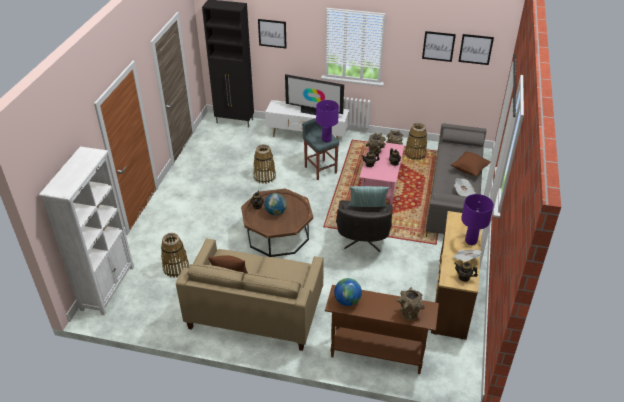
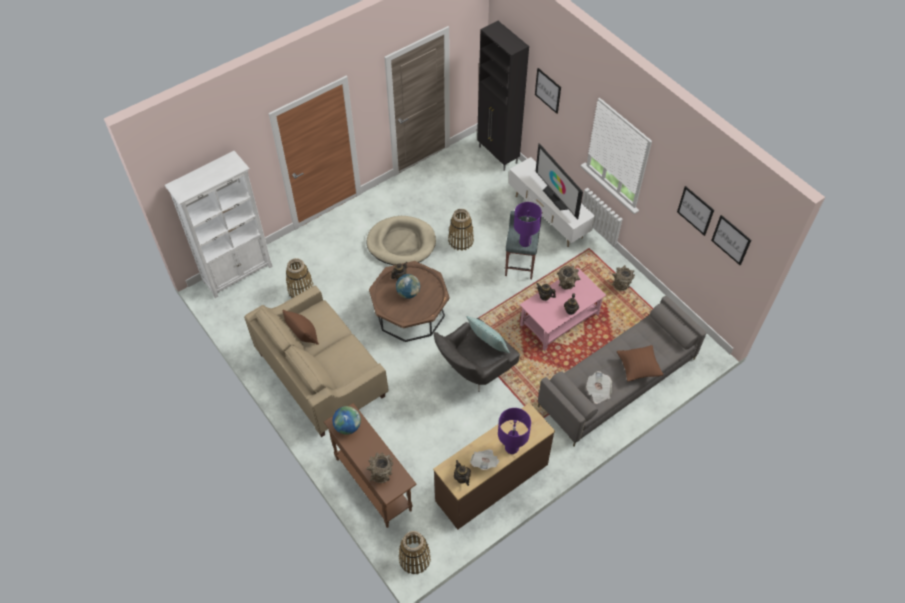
camera: 40 degrees right, 15 degrees up
basket [405,123,427,160] -> basket moved to [399,531,431,574]
none -> beige dog bed [366,216,436,265]

